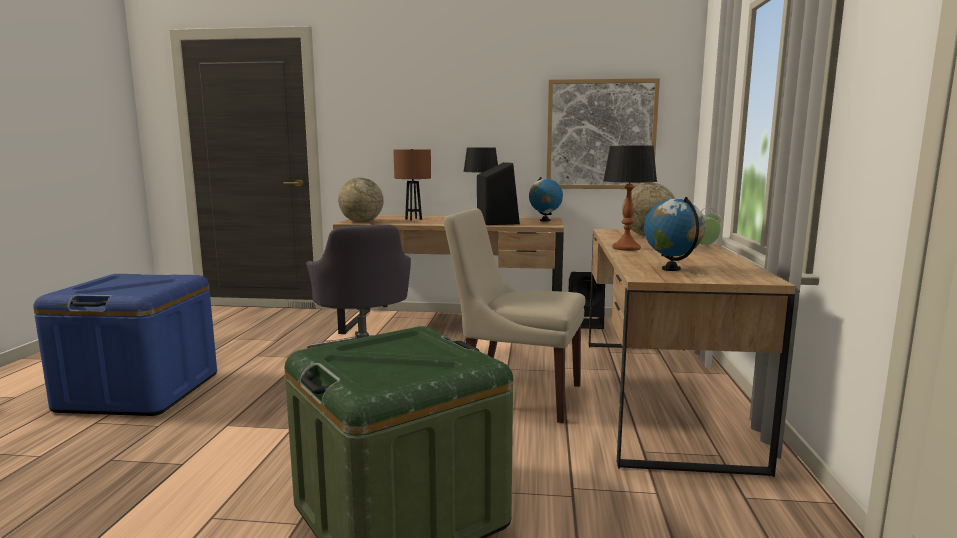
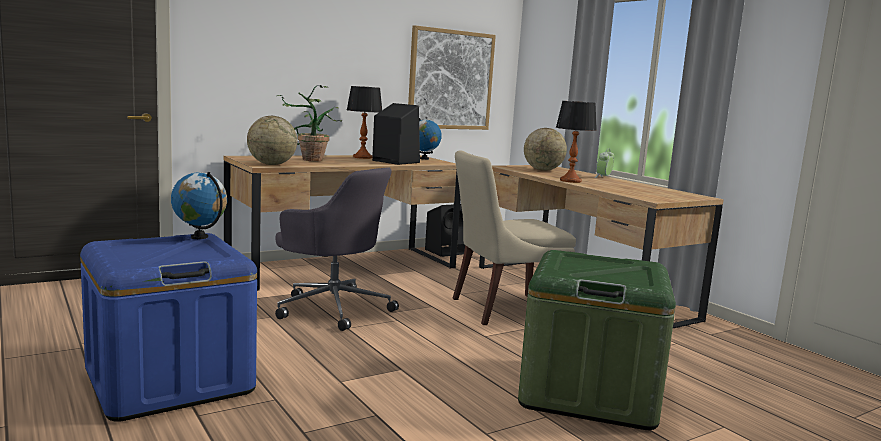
camera: 40 degrees left, 0 degrees up
brown table lamp [393,149,431,220] -> potted plant [277,85,342,161]
globe [644,197,705,271] -> globe moved to [171,172,227,239]

